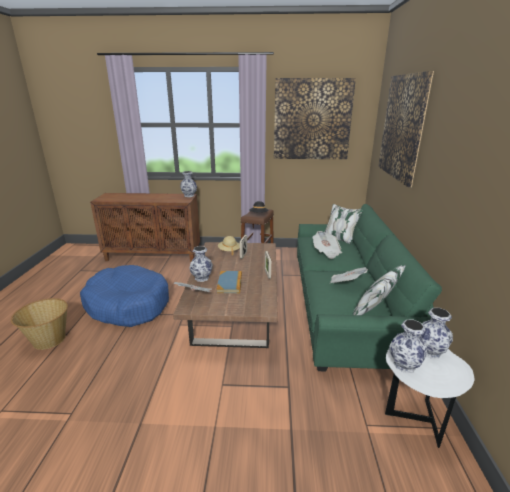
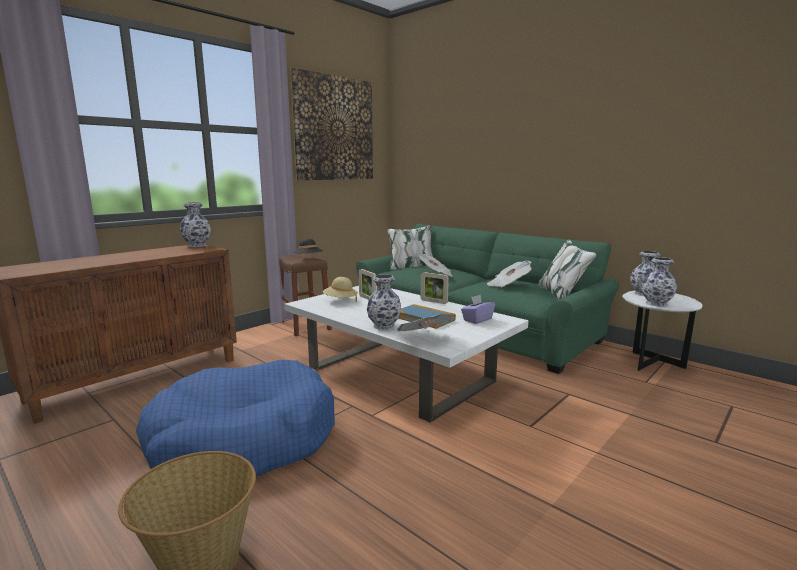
camera: 50 degrees left, 10 degrees down
brown coffee table [173,242,278,348] -> white coffee table [285,285,528,422]
picture [378,71,434,187] -> none
none -> purple tissue box [461,295,495,324]

